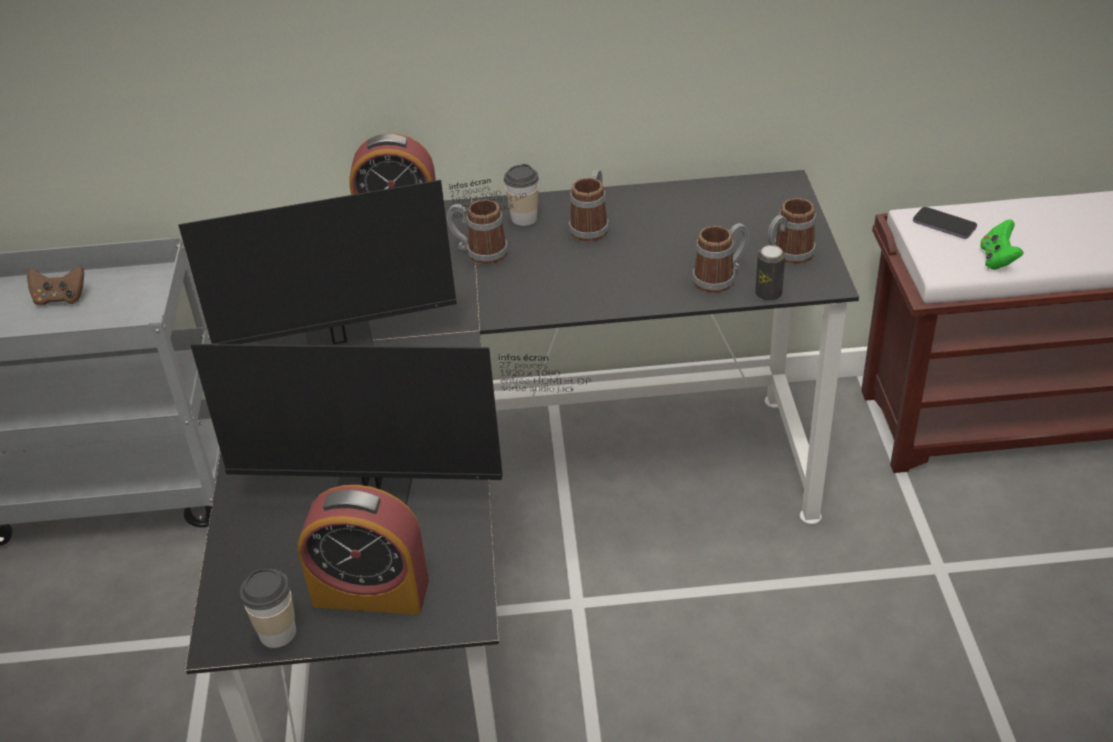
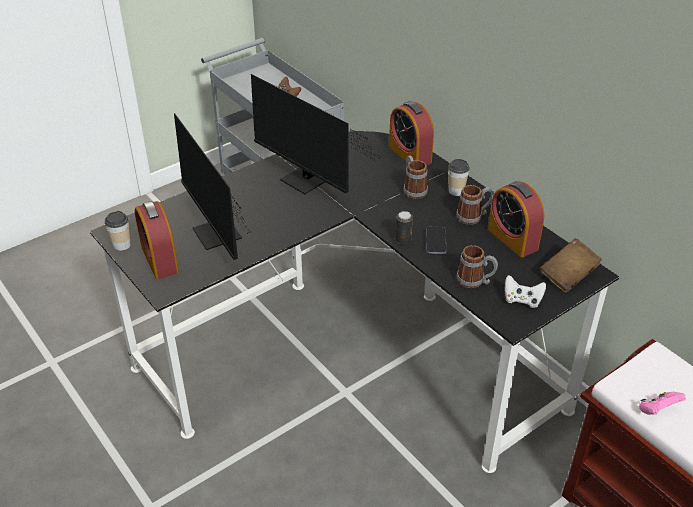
camera: 55 degrees right, 0 degrees up
can [755,245,785,301] -> can moved to [395,211,413,244]
mug [768,198,816,264] -> white game controller [505,275,546,308]
phone [913,207,977,239] -> phone moved to [426,227,446,254]
green game controller [980,219,1023,270] -> pink game controller [639,392,686,415]
none -> alarm clock [488,181,545,257]
none -> brown book [540,238,602,293]

